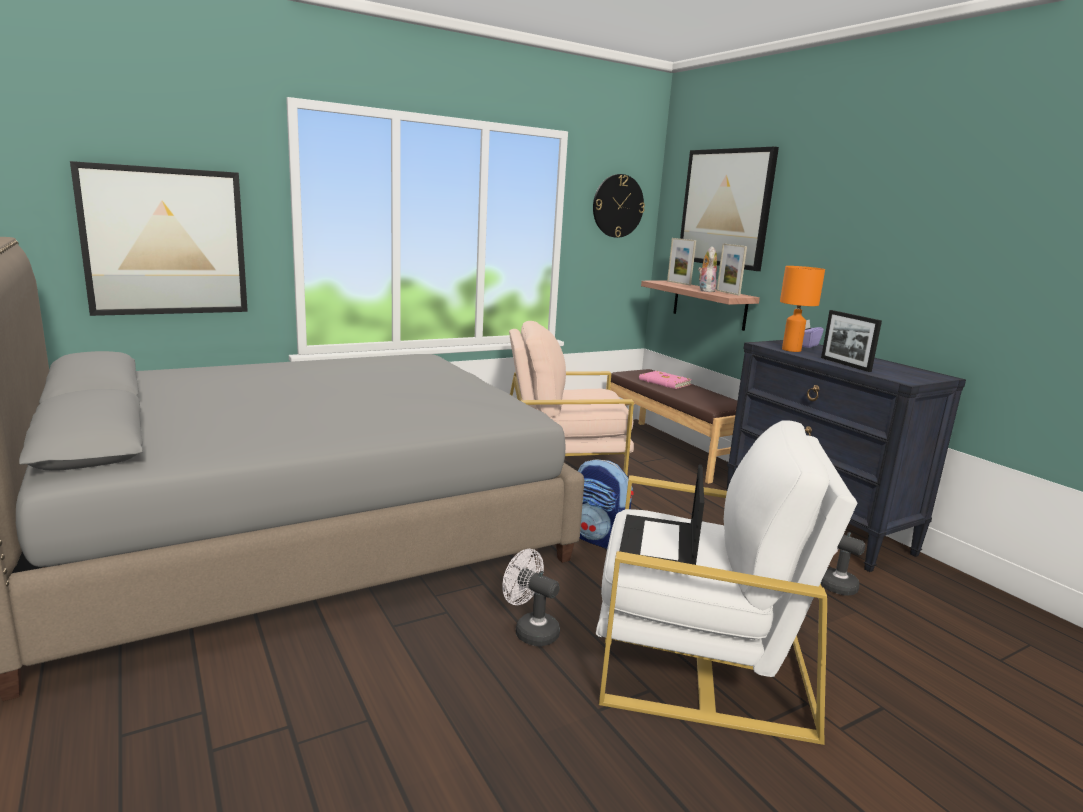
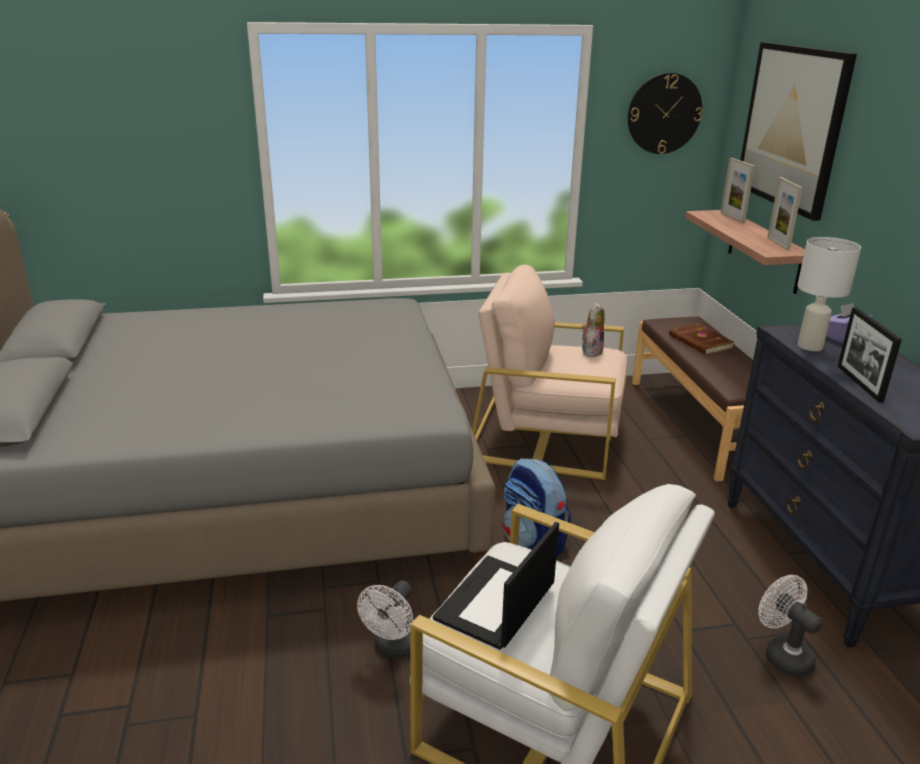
camera: 20 degrees right, 10 degrees up
picture [70,161,248,316] -> none
white fan [503,549,560,646] -> white fan turned 120 degrees counterclockwise [357,581,413,659]
pink book [639,371,692,389] -> brown book [669,323,734,355]
plush toy [698,246,717,292] -> plush toy moved to [582,302,605,357]
orange table lamp [780,266,825,352] -> white table lamp [797,237,861,351]

